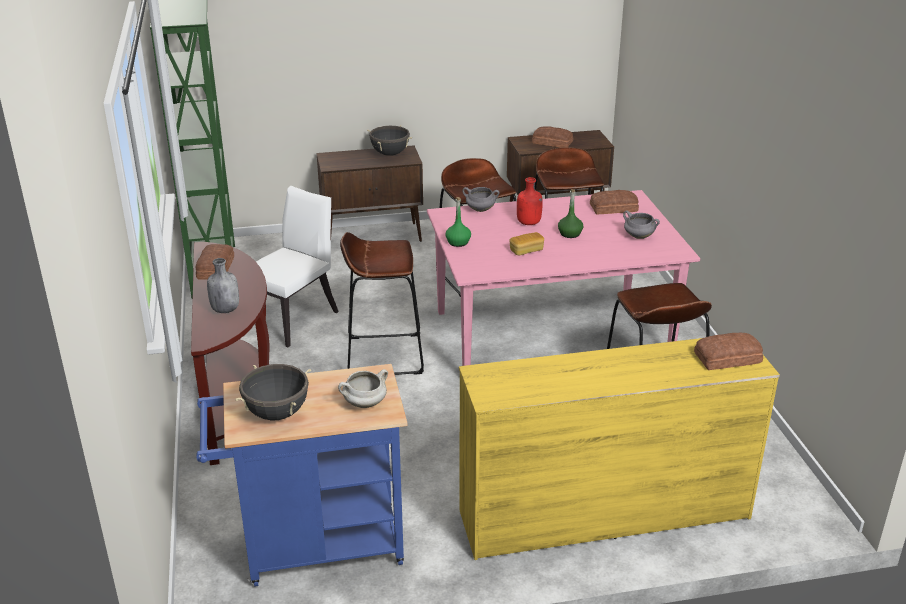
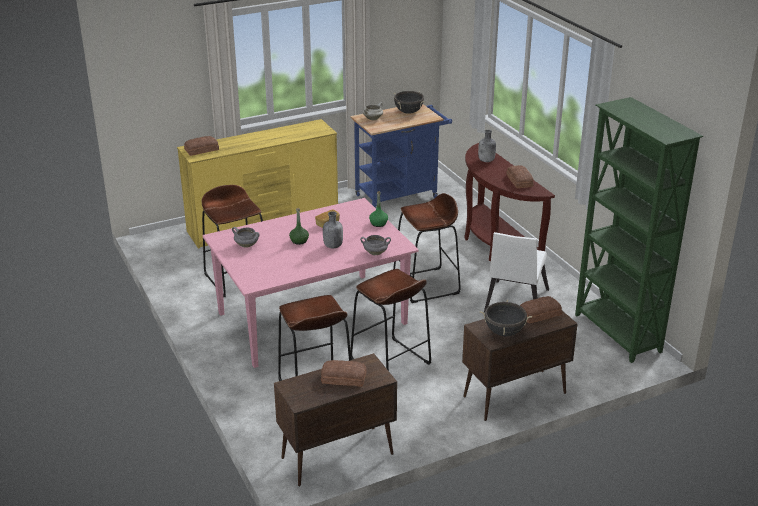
camera: 165 degrees right, 0 degrees up
red bottle [517,177,543,225] -> grey bottle [323,211,343,248]
bread [590,190,639,215] -> bread moved to [520,296,562,324]

